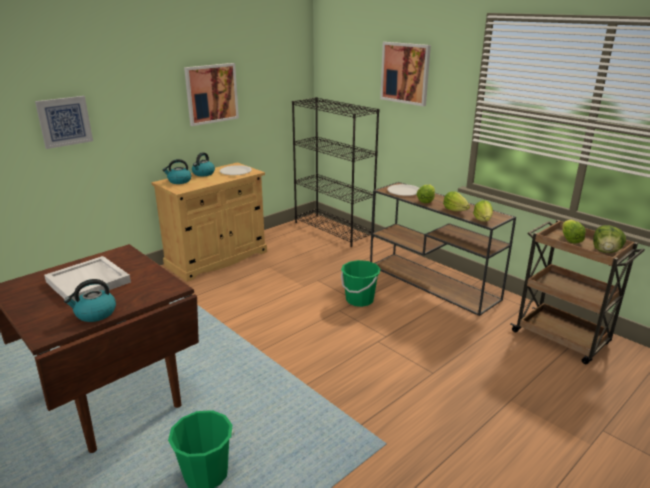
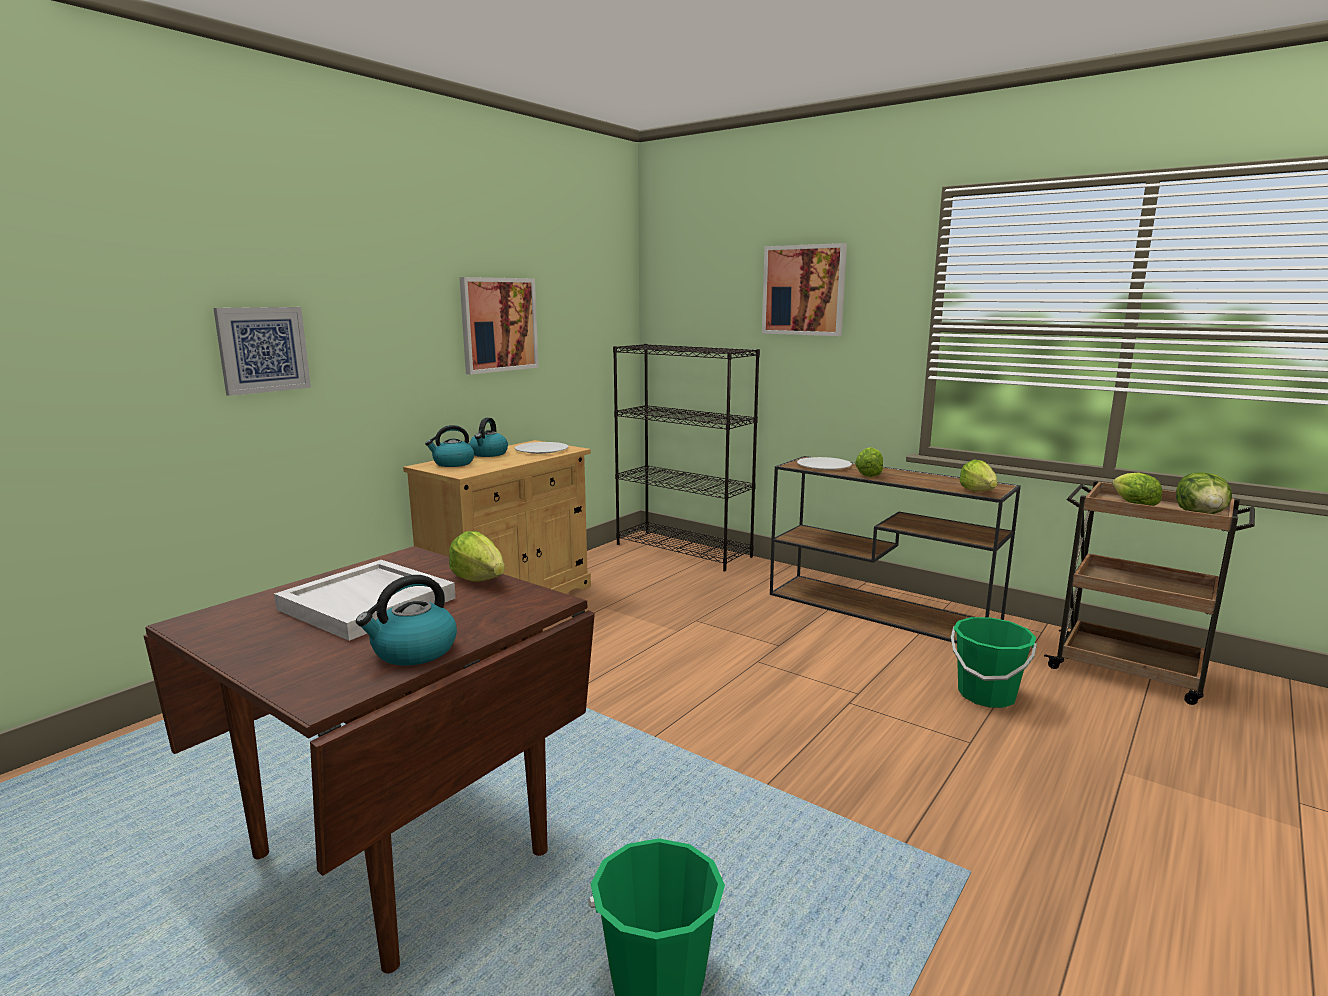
camera: 10 degrees left, 10 degrees down
green bucket [341,260,381,307] -> green bucket moved to [951,617,1037,708]
lettuce [443,191,470,211] -> lettuce moved to [449,531,505,582]

